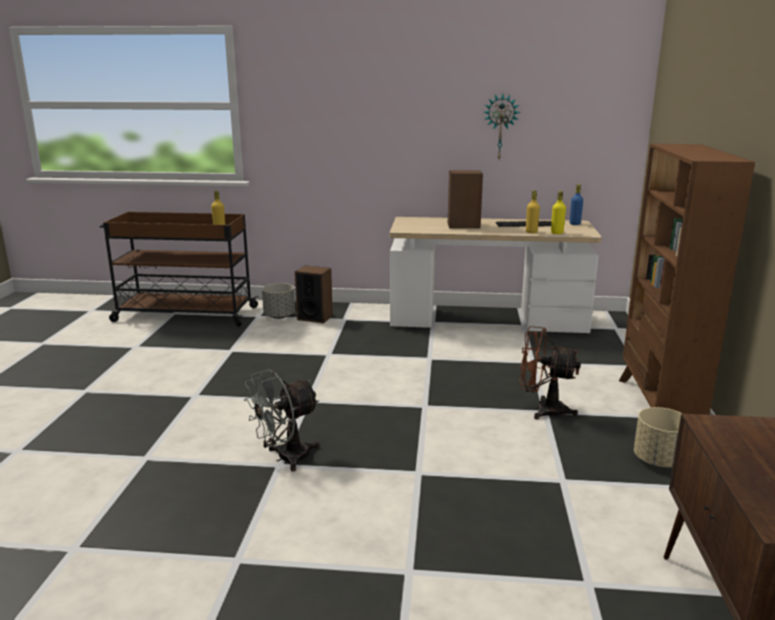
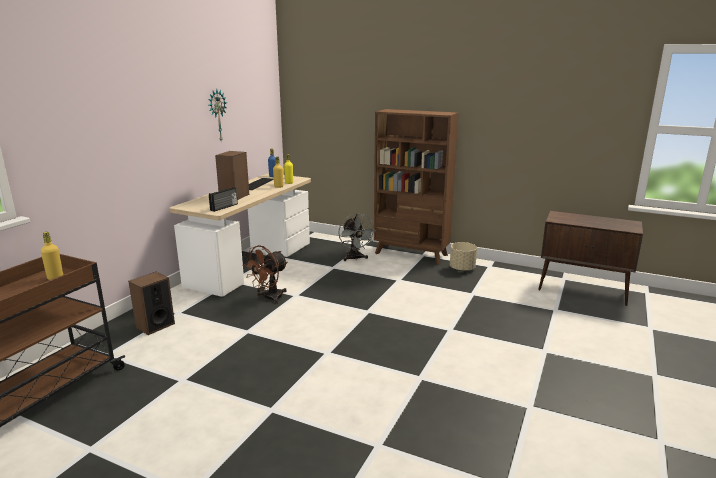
camera: 70 degrees left, 0 degrees up
grey fan [244,369,319,472] -> grey fan moved to [338,213,376,261]
grey planter [262,283,295,319] -> none
brown fan [519,326,581,420] -> brown fan moved to [242,245,288,304]
none -> radio [209,187,238,212]

